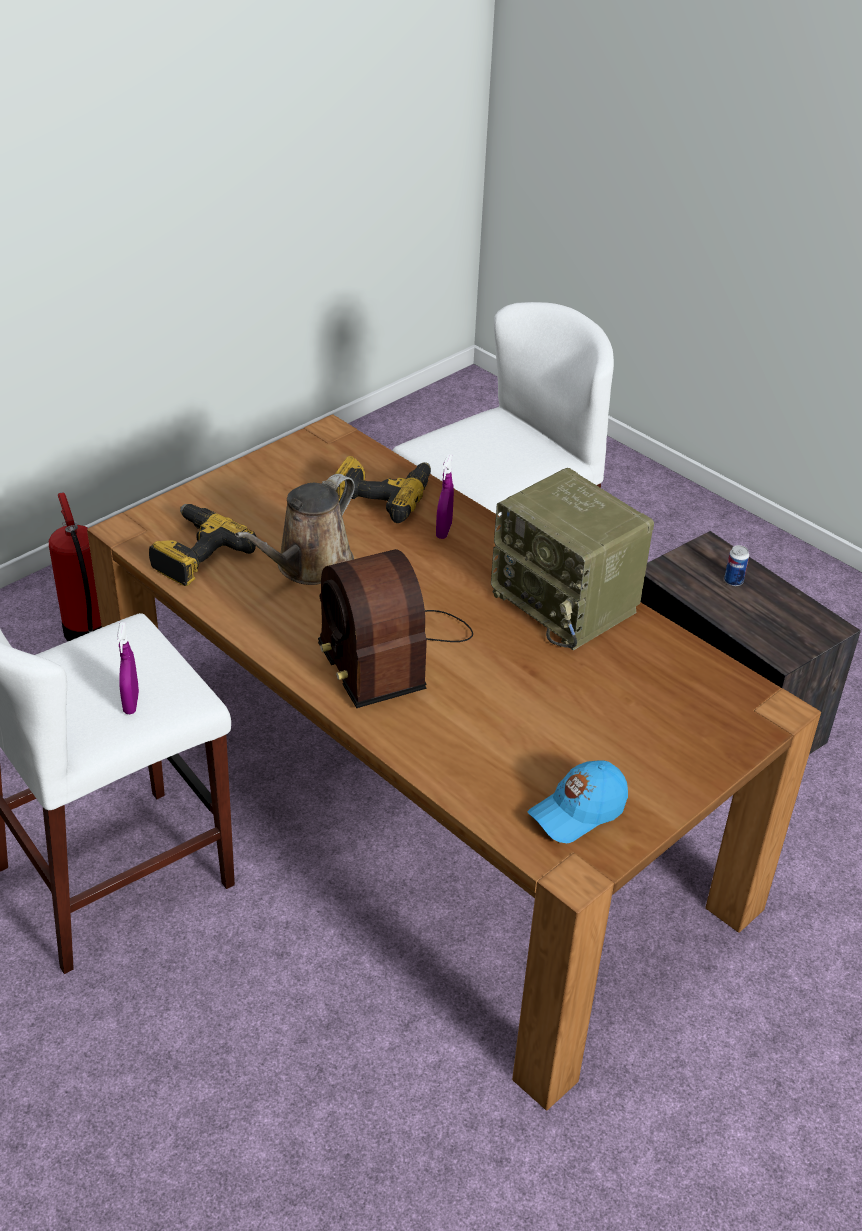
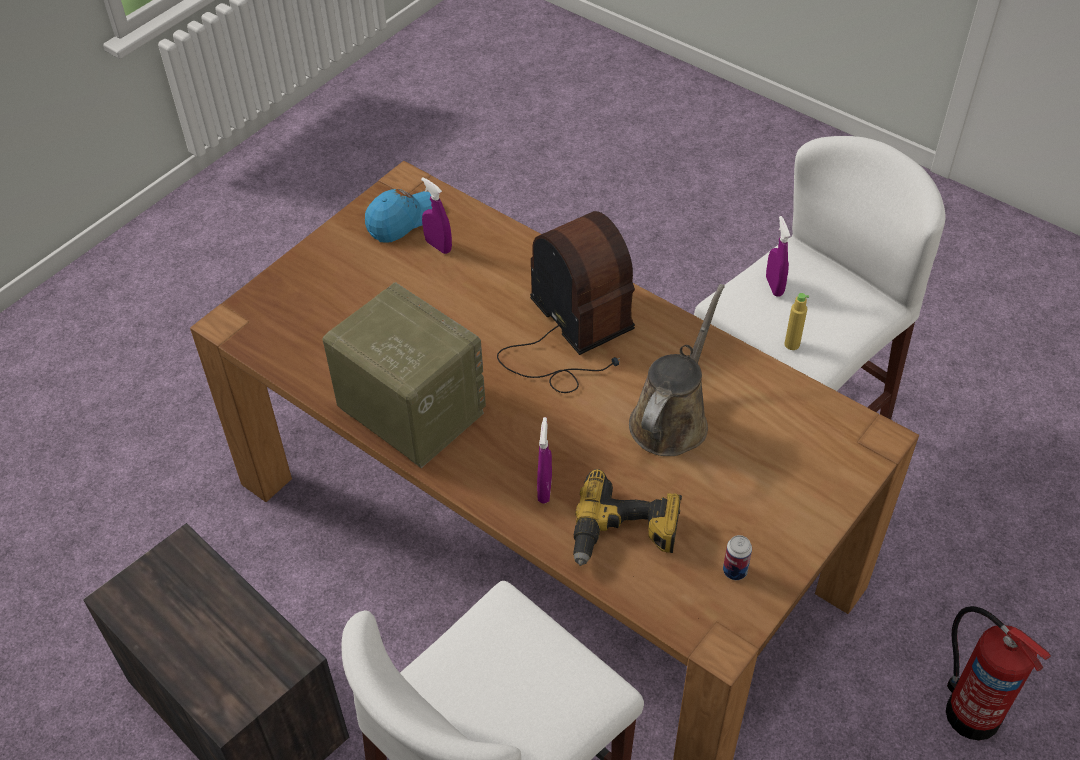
camera: 175 degrees right, 10 degrees up
power drill [149,504,256,586] -> none
can [724,545,749,586] -> can moved to [723,535,752,580]
none -> purple spray bottle [421,177,452,254]
none -> yellow bottle [784,293,809,350]

